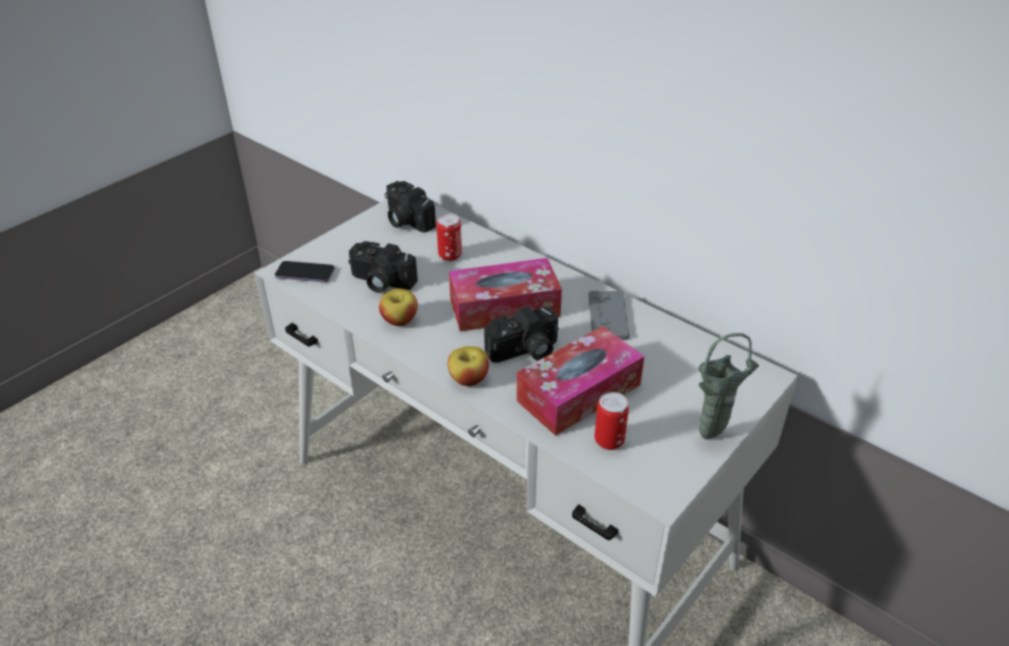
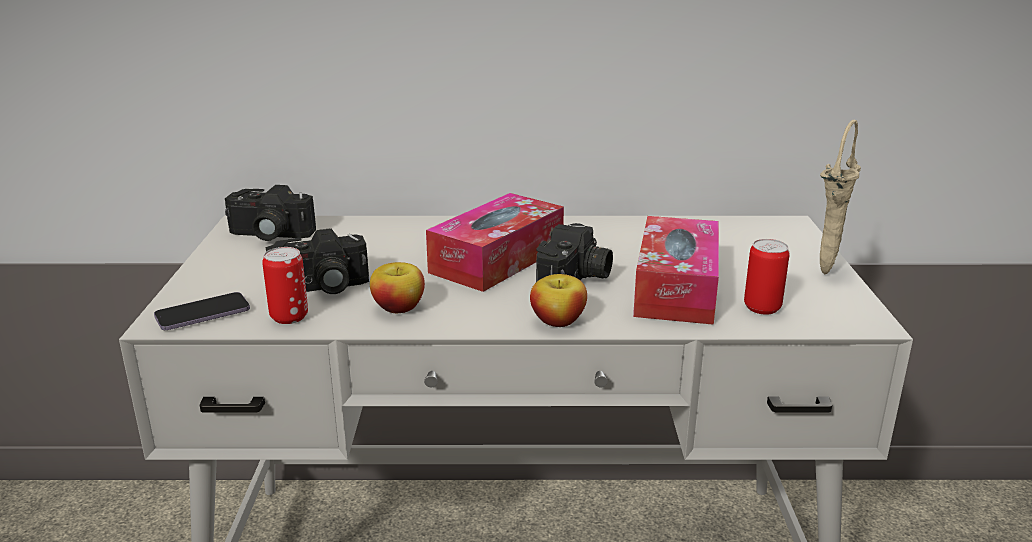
camera: 40 degrees left, 15 degrees down
can [436,213,462,261] -> can moved to [262,247,308,324]
grey game controller [589,291,630,340] -> none
green vase [698,333,759,439] -> beige vase [820,120,861,275]

